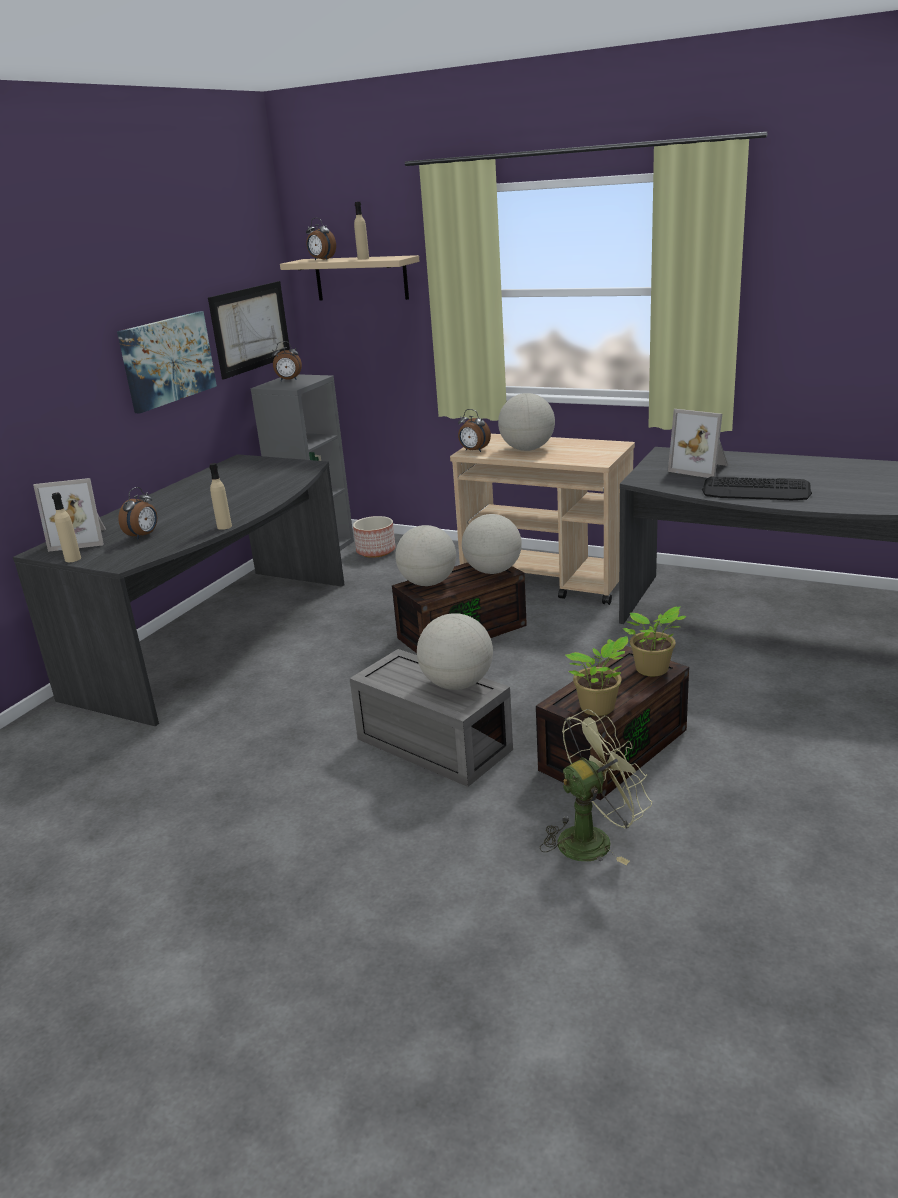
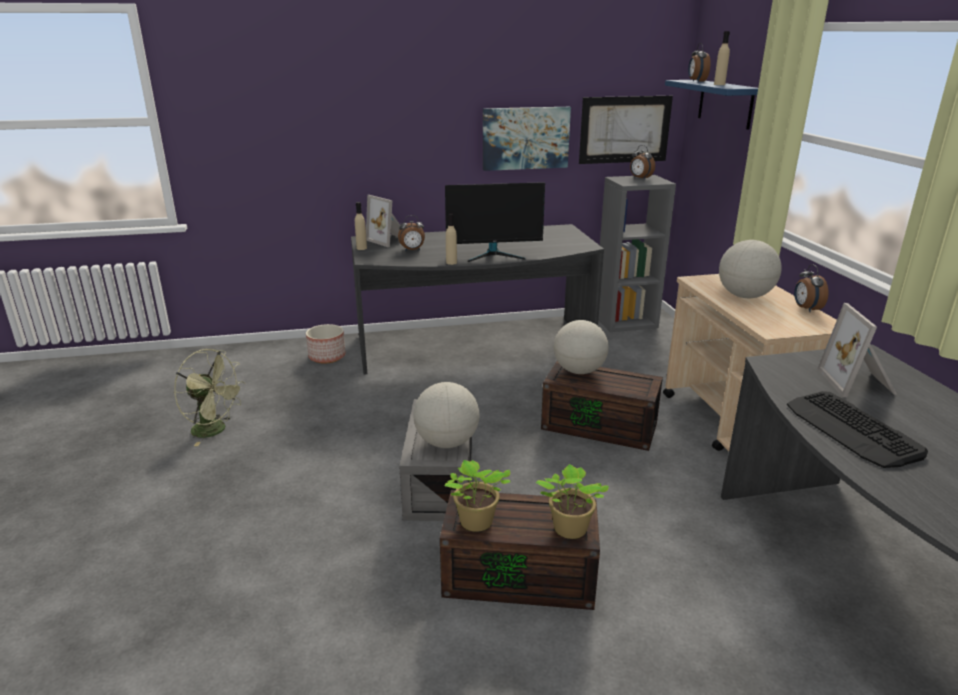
camera: 50 degrees right, 0 degrees up
beige shelf [280,255,419,300] -> blue shelf [665,80,758,130]
planter [353,516,395,558] -> planter moved to [306,324,346,364]
alarm clock [458,409,491,452] -> alarm clock moved to [794,264,828,313]
globe [462,514,522,574] -> none
green fan [540,709,652,865] -> green fan moved to [174,349,246,446]
none -> monitor [445,182,545,262]

